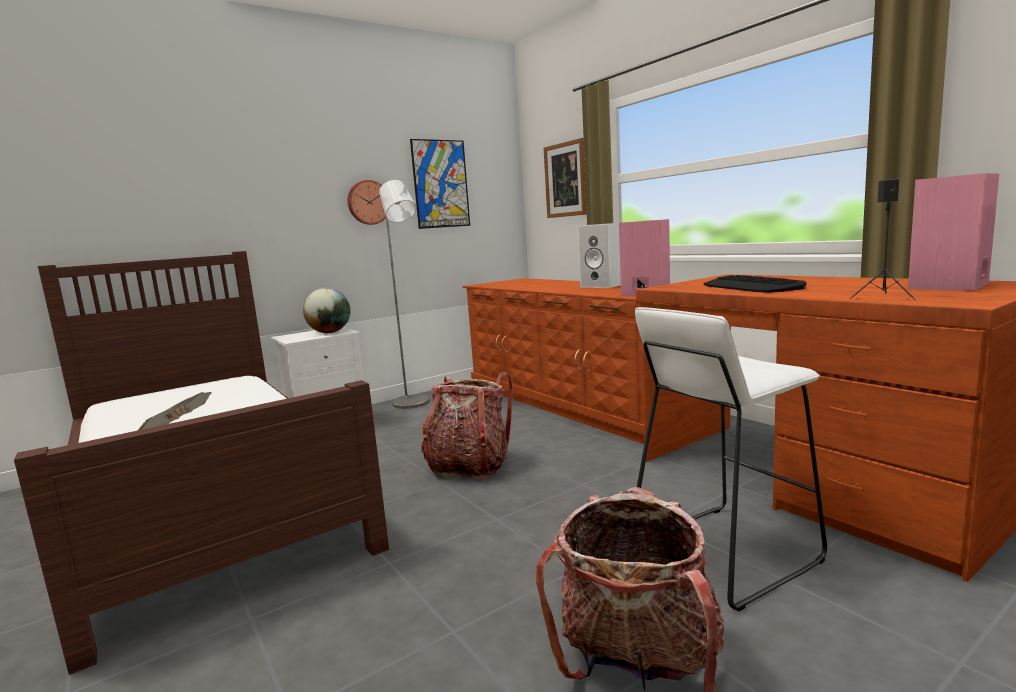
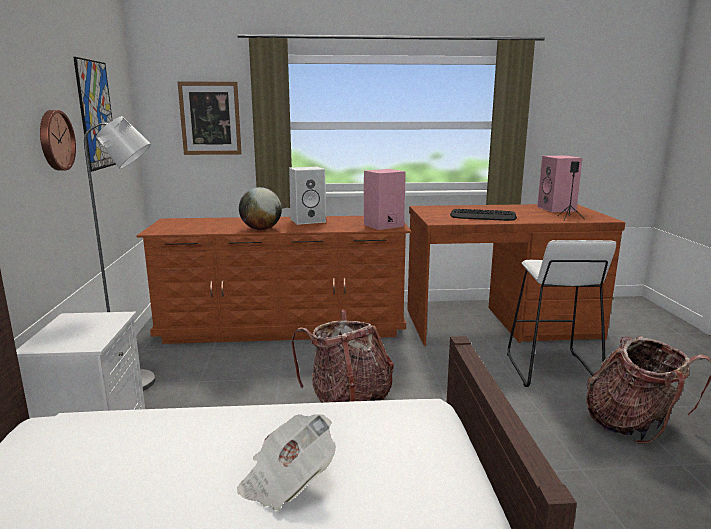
camera: 60 degrees left, 5 degrees up
globe [303,288,351,333] -> globe moved to [239,187,282,230]

